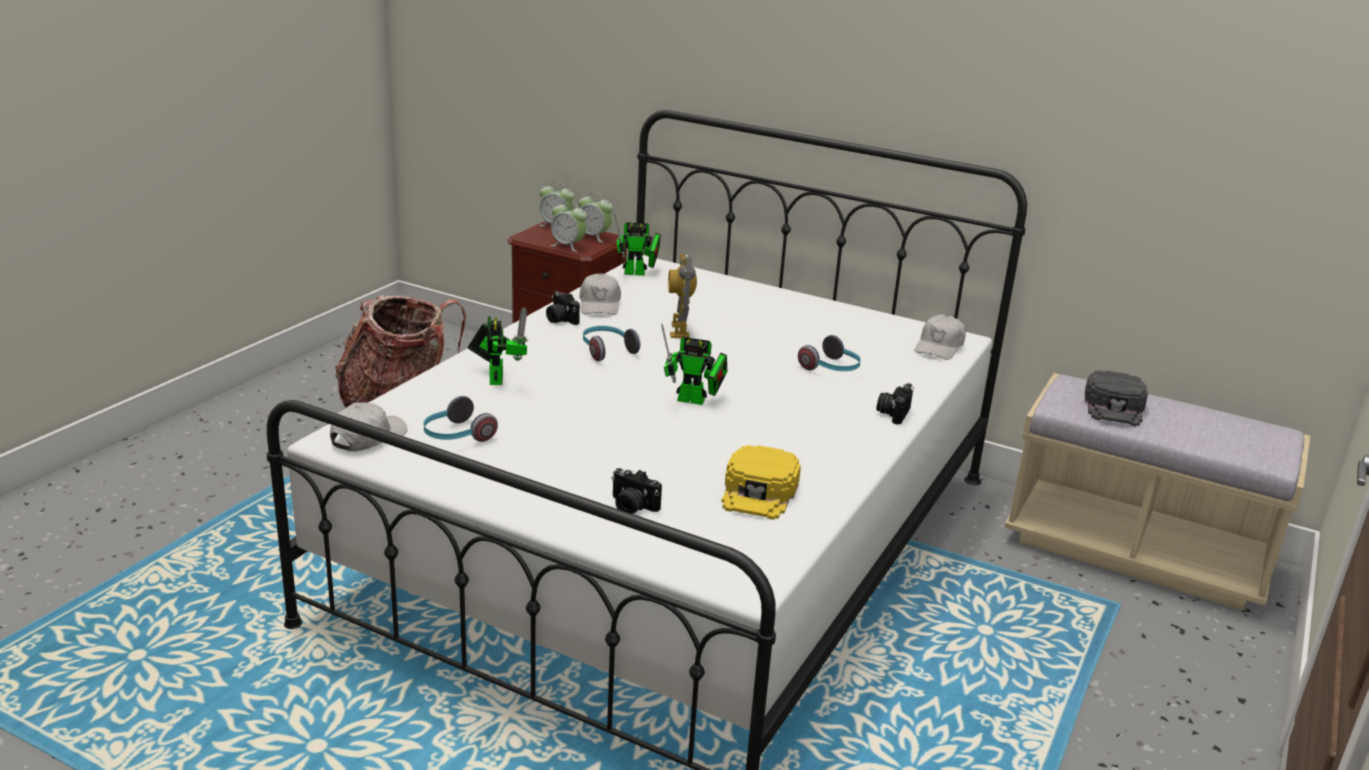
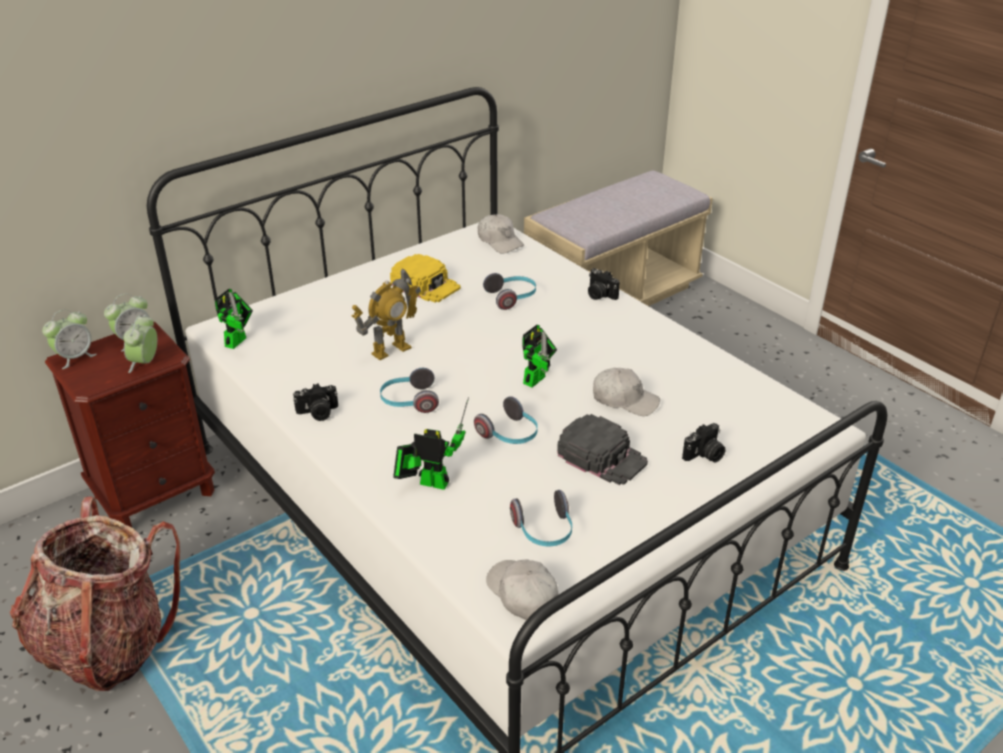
camera: 65 degrees left, 10 degrees up
alarm clock [550,200,587,252] -> alarm clock turned 135 degrees clockwise [123,315,157,373]
white cap [579,273,621,315] -> white cap moved to [593,368,660,416]
toy robot [668,254,697,338] -> toy robot turned 60 degrees counterclockwise [352,268,421,360]
yellow cap [721,445,801,520] -> yellow cap moved to [390,254,461,303]
black cap [1085,370,1148,426] -> black cap moved to [557,414,648,485]
none -> headphones [474,396,538,444]

